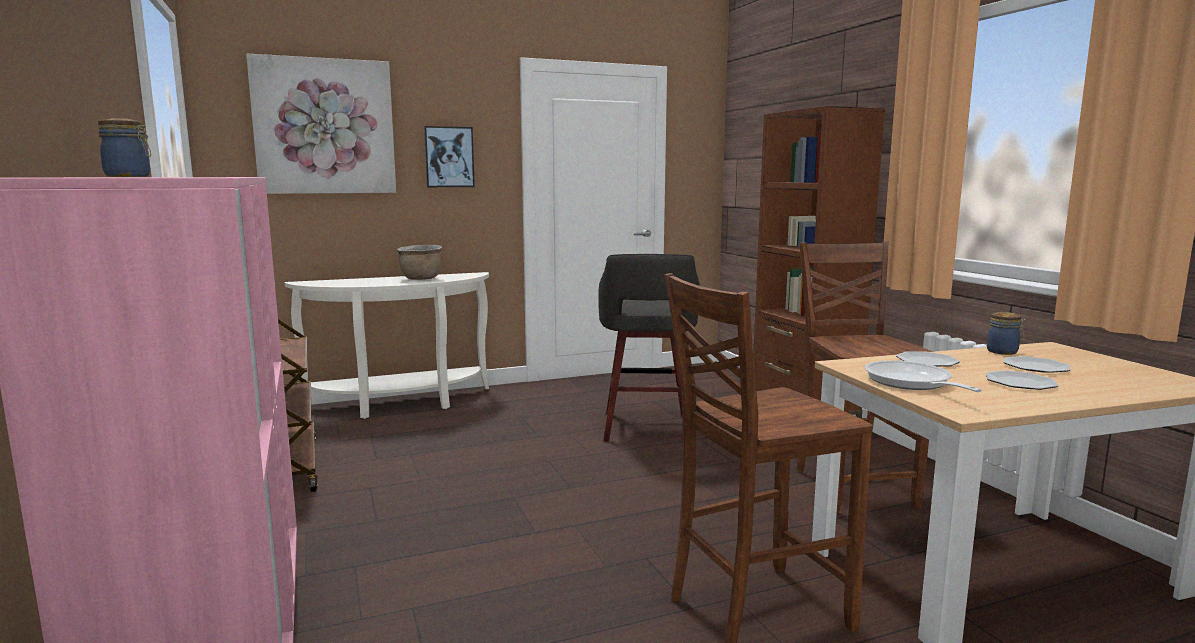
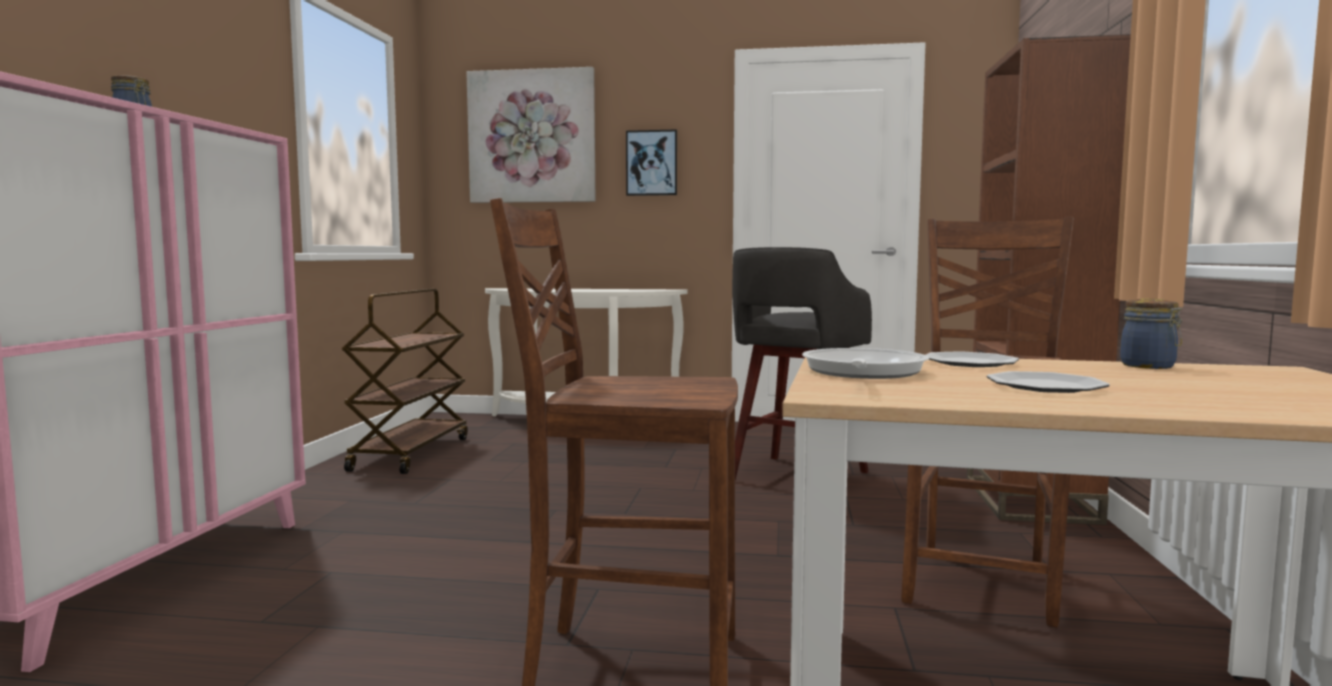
camera: 30 degrees right, 5 degrees down
brown cooking pot [397,245,442,280] -> none
plate [1004,356,1070,373] -> none

